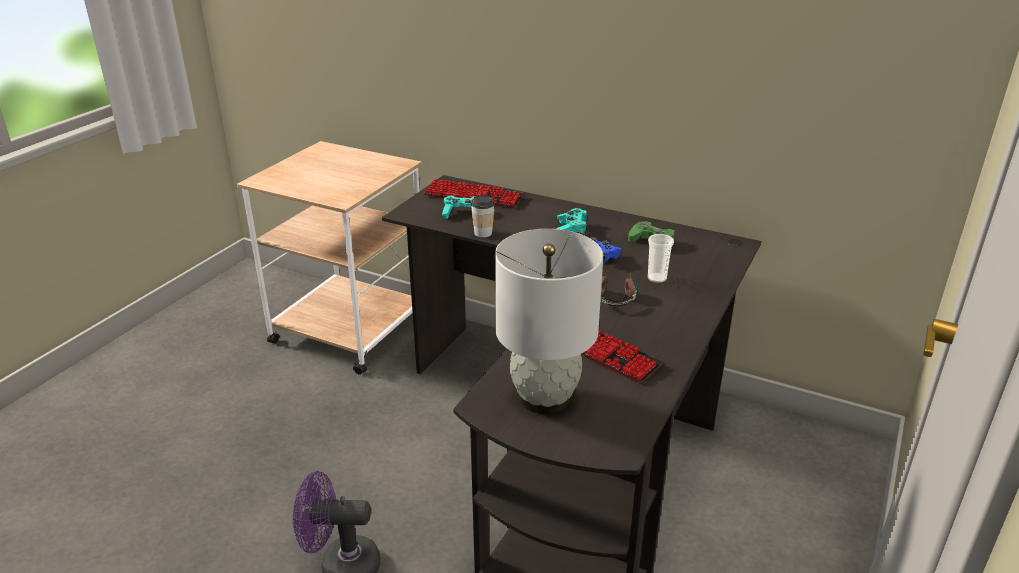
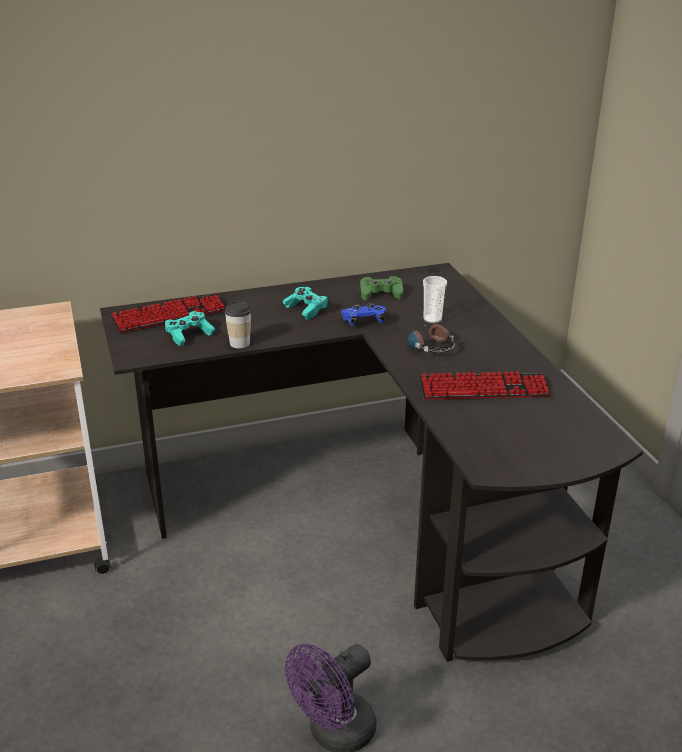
camera: 45 degrees left, 0 degrees up
white table lamp [495,229,603,414] -> none

